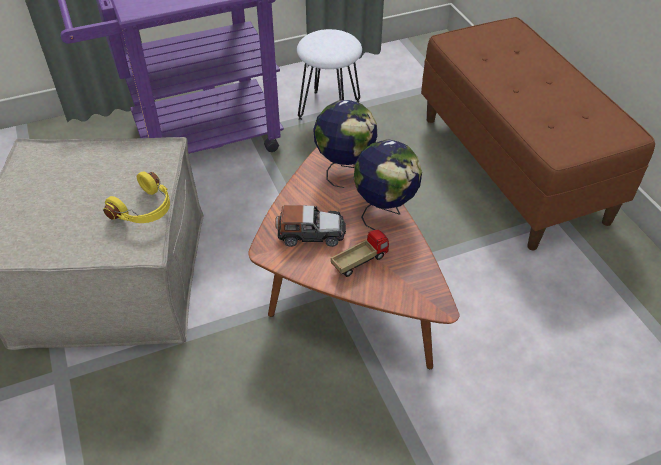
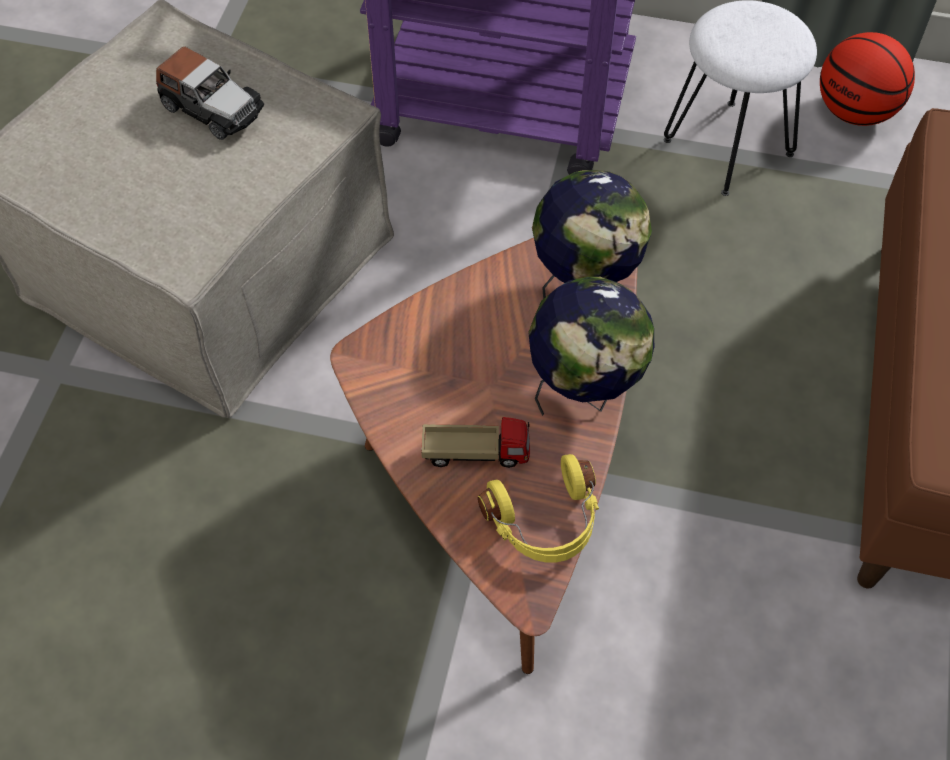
camera: 35 degrees right, 10 degrees up
yellow headphones [103,172,170,223] -> yellow headphones moved to [478,454,599,563]
toy car [275,205,346,247] -> toy car moved to [156,47,264,140]
none -> basketball [820,32,915,126]

